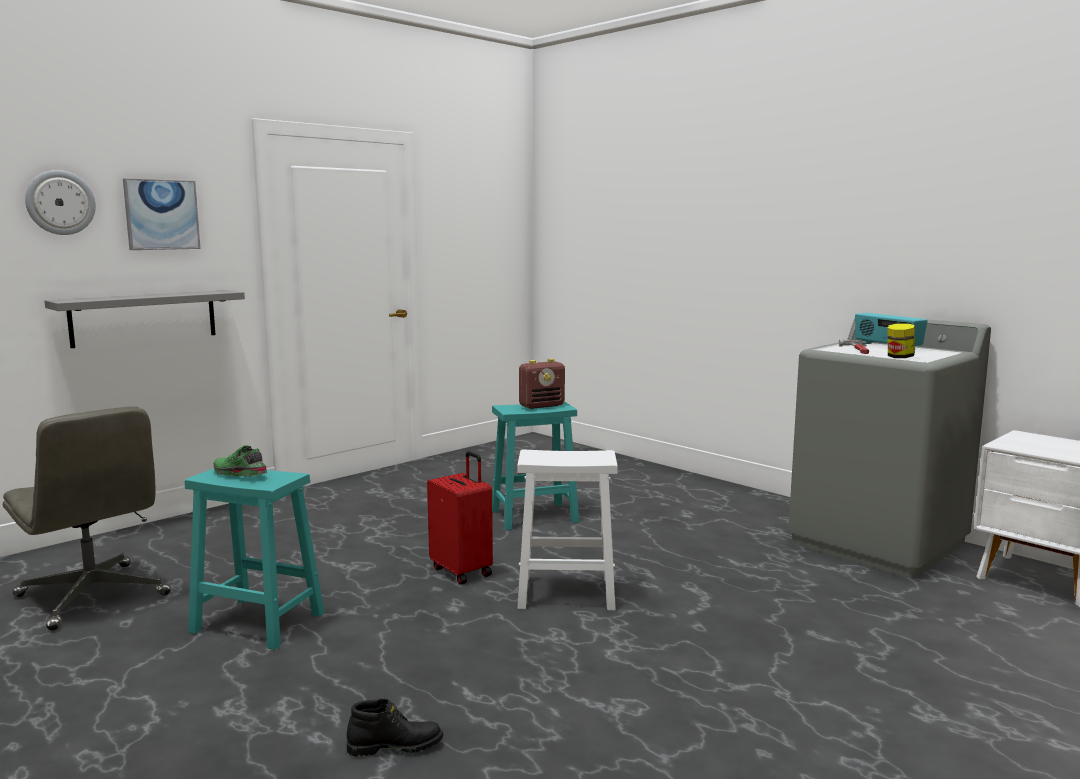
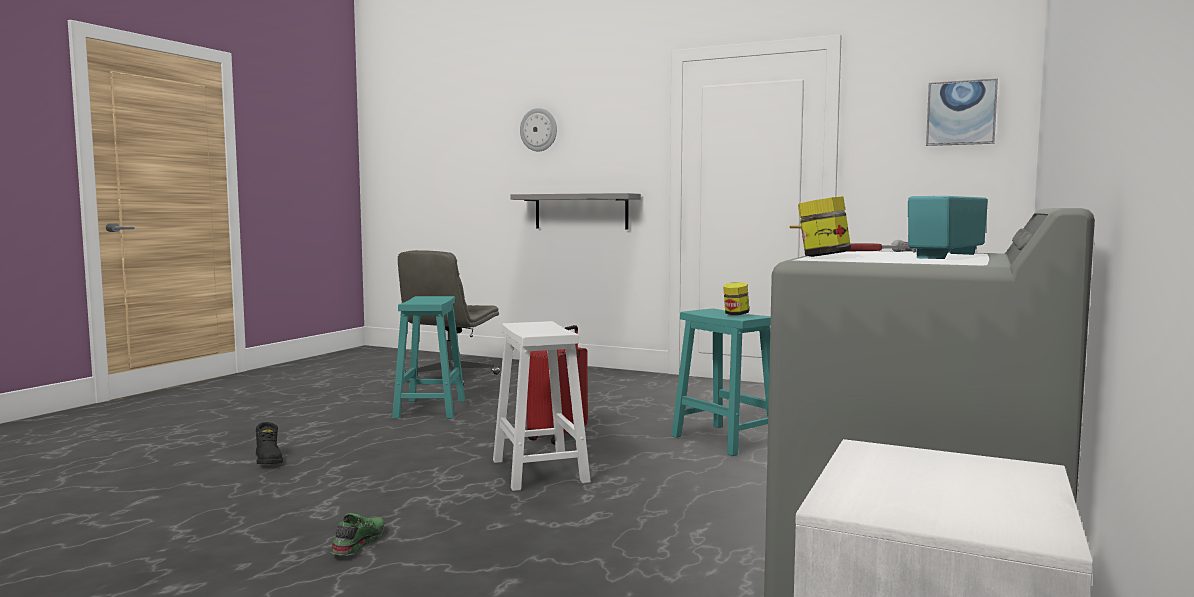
camera: 70 degrees right, 5 degrees down
picture [123,178,201,250] -> picture moved to [926,78,998,146]
green shoe [214,445,267,477] -> green shoe moved to [330,513,384,556]
radio [519,359,565,409] -> jar [723,282,749,315]

